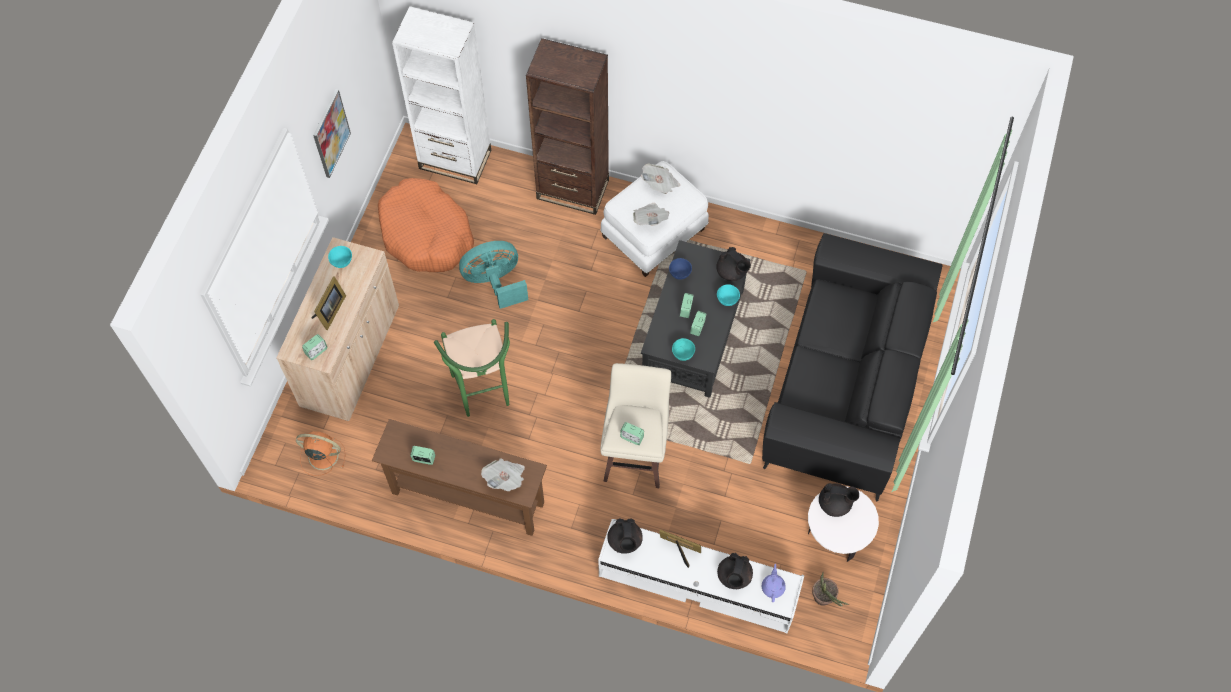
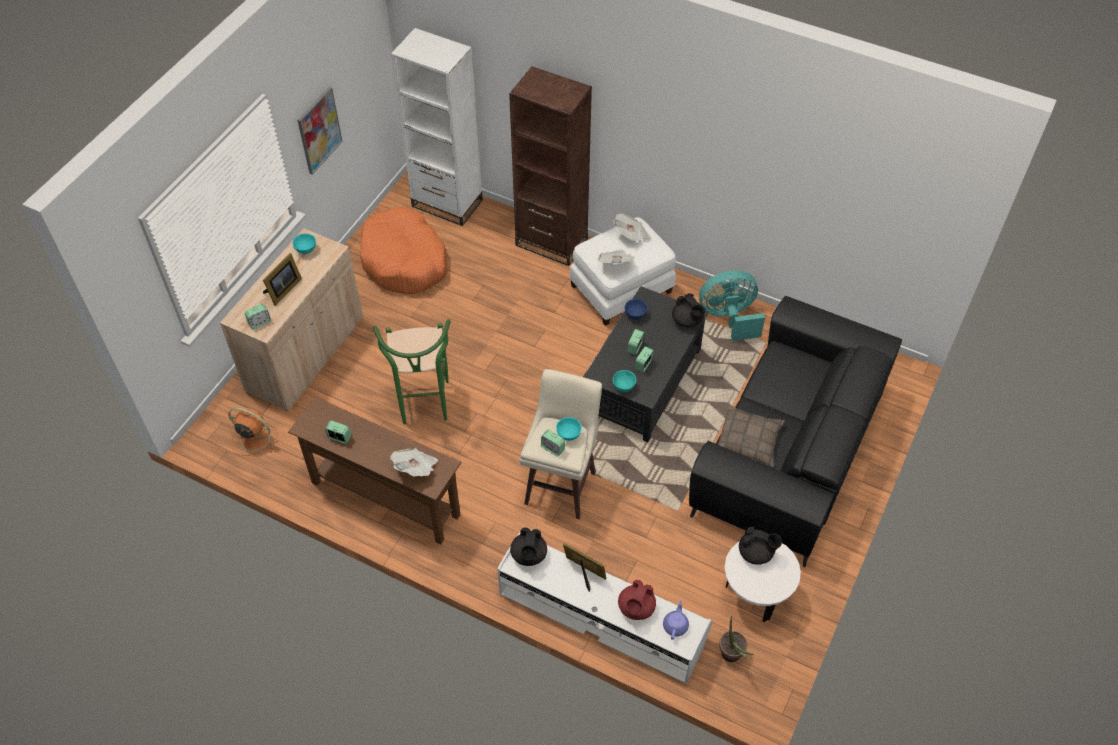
camera: 10 degrees right, 10 degrees down
turquoise fan [459,241,528,309] -> turquoise fan moved to [699,270,765,341]
turquoise bowl [717,284,740,306] -> turquoise bowl moved to [556,417,582,441]
black teapot [717,553,753,589] -> red teapot [618,580,656,620]
none -> pillow [718,405,784,467]

